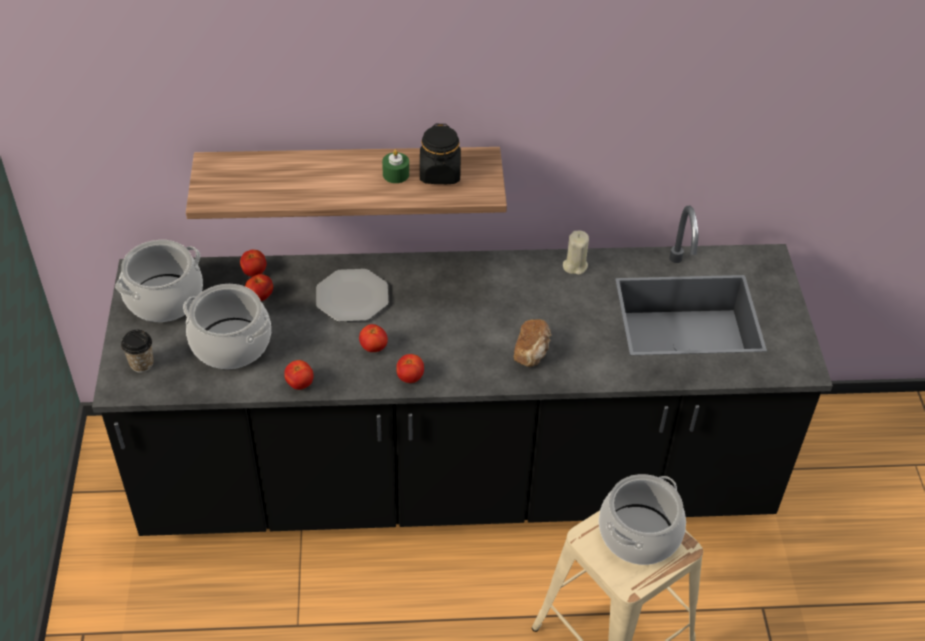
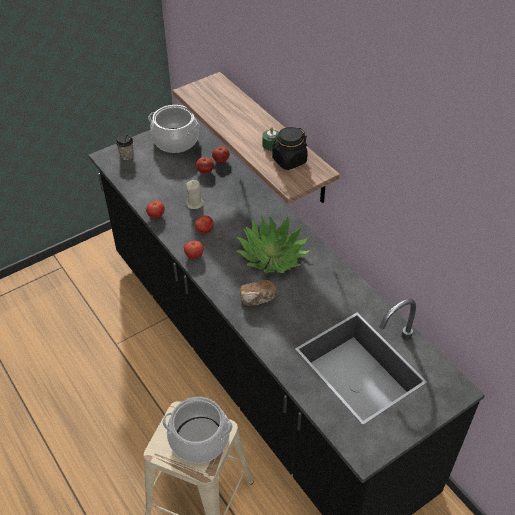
camera: 60 degrees right, 0 degrees up
cooking pot [183,284,271,369] -> none
plate [316,269,388,322] -> none
beige candle [563,231,589,275] -> beige candle moved to [186,180,204,209]
none -> potted plant [236,215,311,273]

